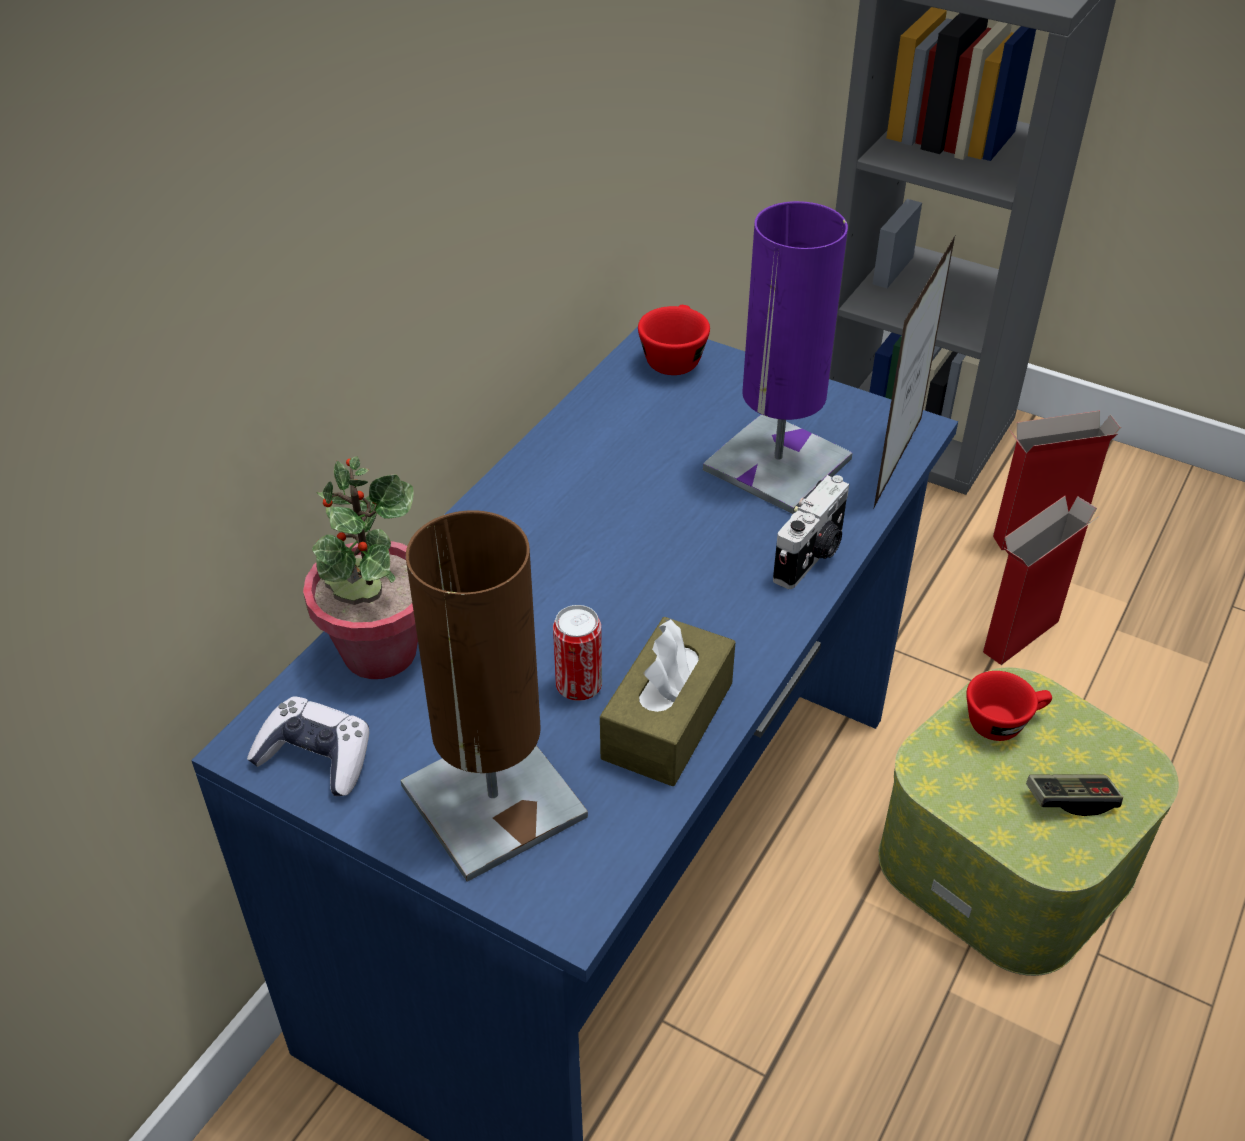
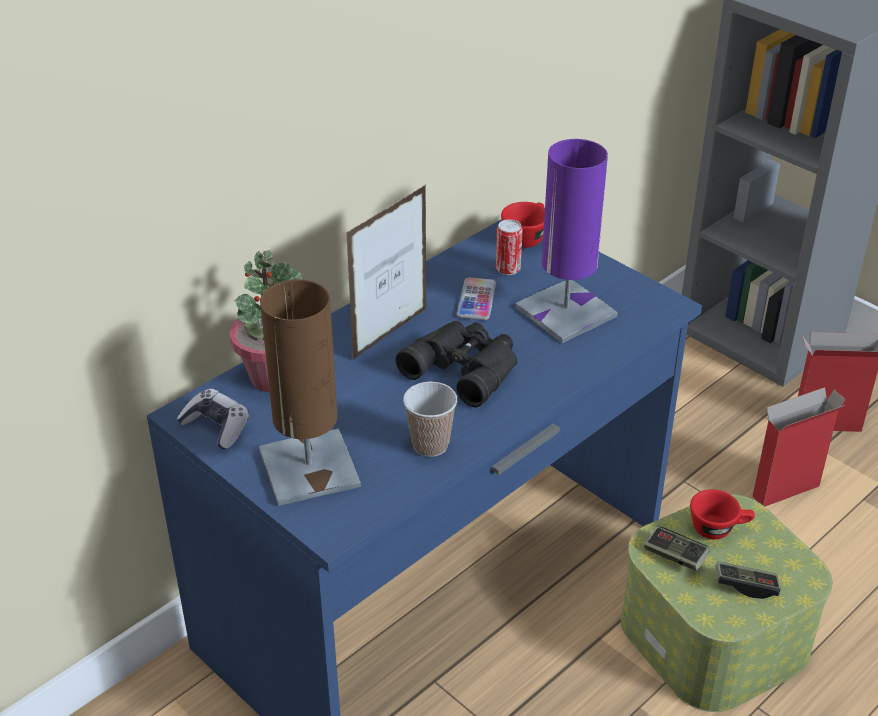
camera: 15 degrees right, 5 degrees down
can [553,605,602,701] -> can moved to [496,219,523,275]
brown tissue box [600,617,735,786] -> cup [403,382,457,457]
camera [773,475,849,589] -> none
picture frame [874,234,956,507] -> picture frame moved to [346,185,427,360]
none -> black binoculars [396,321,517,407]
none -> phone [457,277,496,320]
none -> game controller [644,526,710,571]

